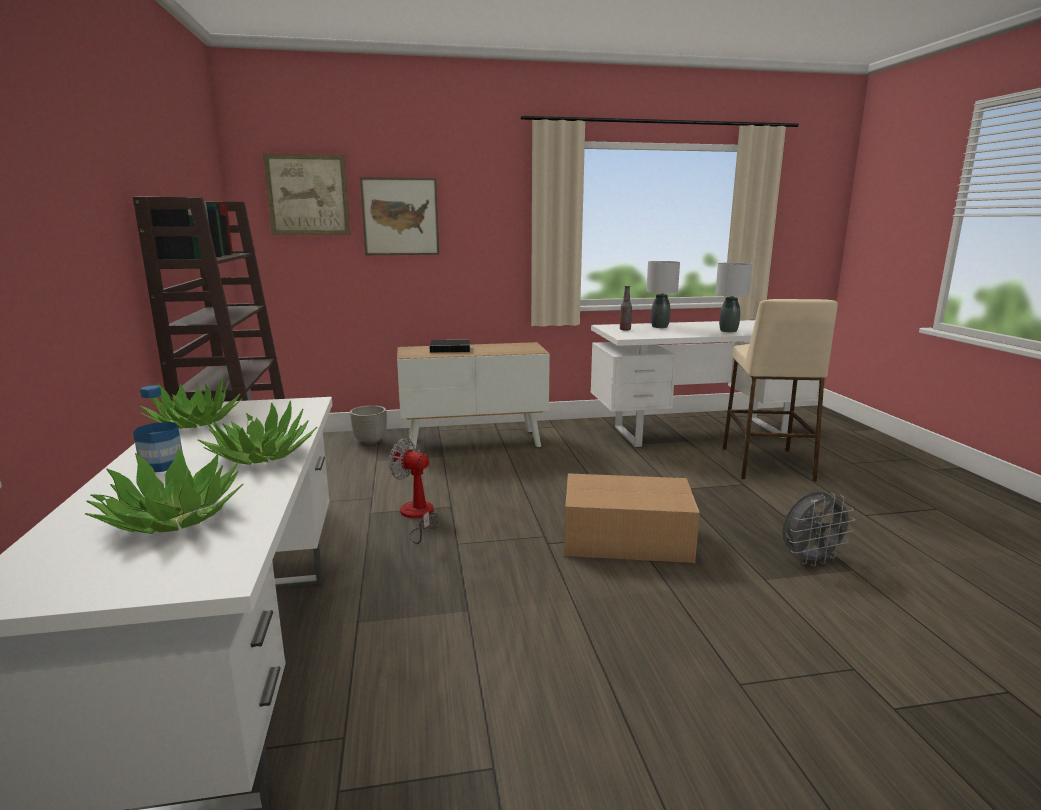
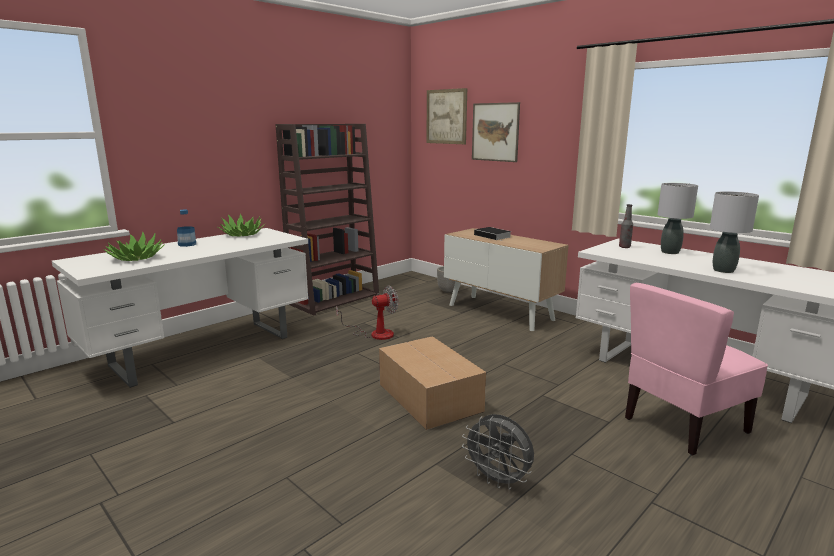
camera: 55 degrees right, 0 degrees up
potted plant [198,401,317,465] -> none
fan [388,438,439,544] -> fan turned 75 degrees clockwise [336,286,399,340]
beige stool [723,299,838,482] -> pink chair [625,283,768,456]

